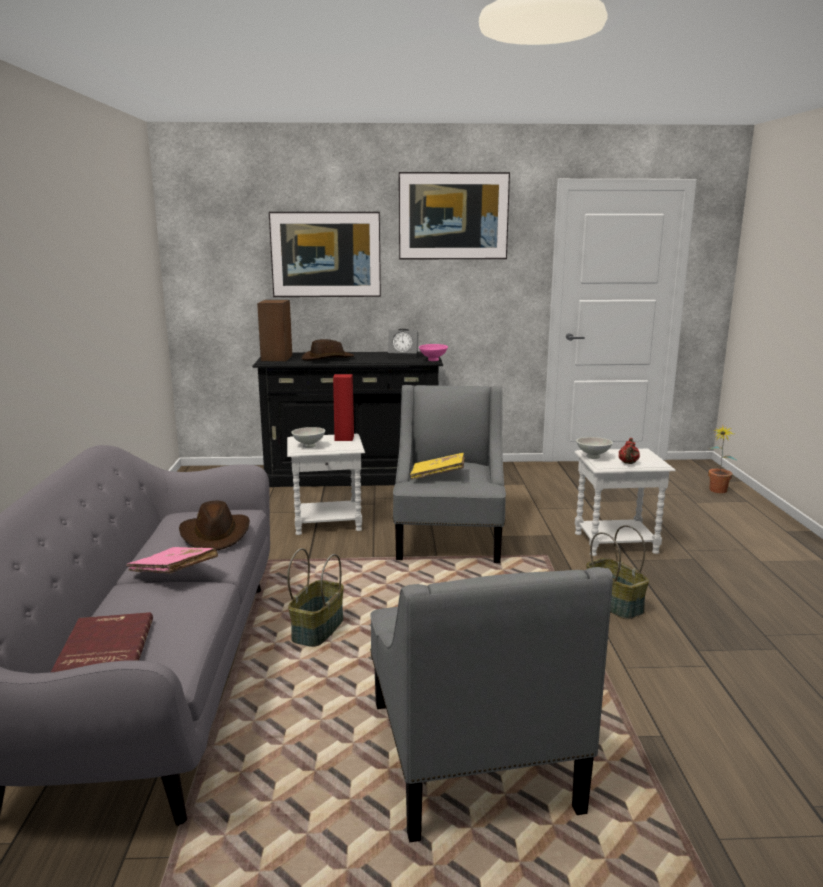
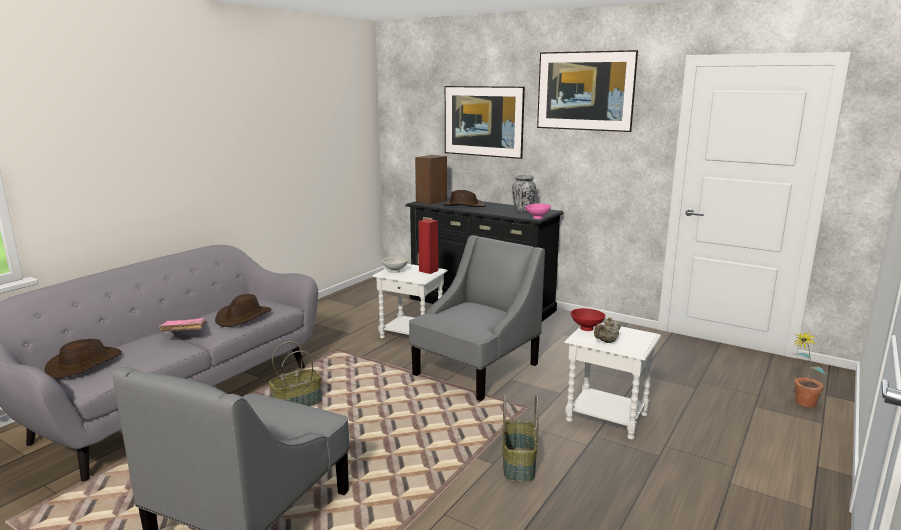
camera: 35 degrees right, 0 degrees up
red book [51,612,153,672] -> brown hat [45,339,122,379]
alarm clock [388,329,418,359] -> vase [512,175,536,213]
yellow book [410,453,465,480] -> none
white bowl [576,437,613,459] -> red bowl [571,308,606,331]
red teapot [619,438,640,464] -> beige teapot [594,317,621,343]

